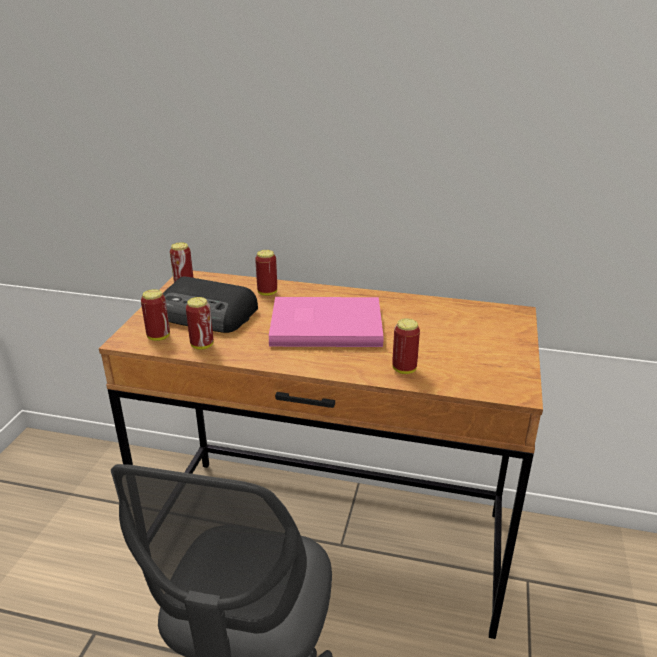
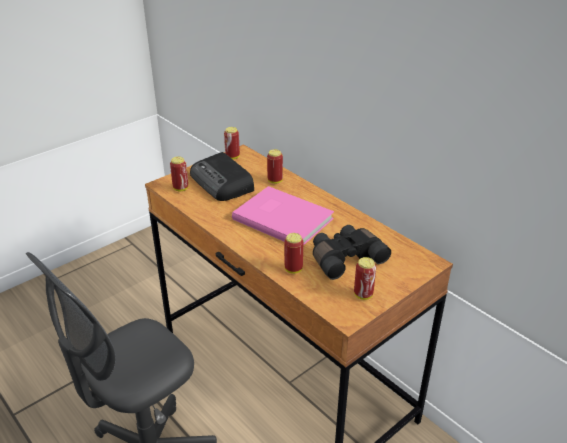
camera: 35 degrees right, 5 degrees up
can [186,297,213,350] -> can moved to [354,257,376,300]
none -> black binoculars [313,225,391,280]

